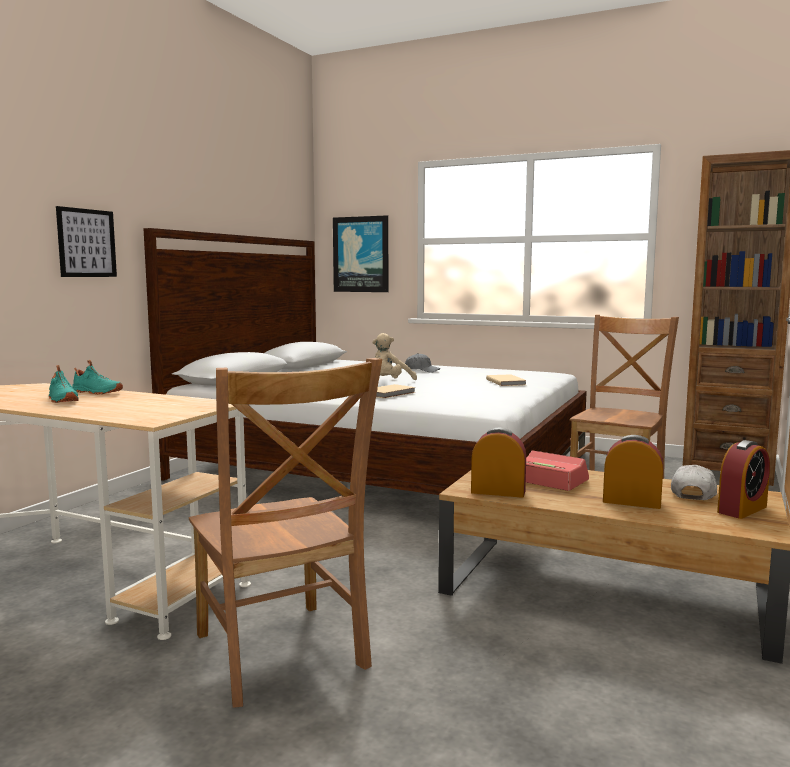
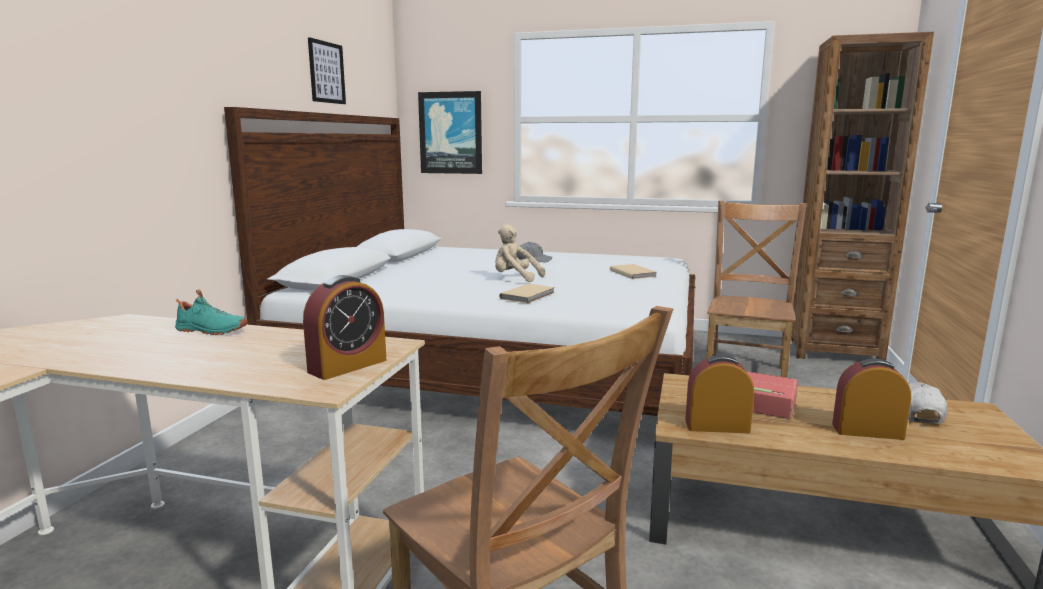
camera: 10 degrees left, 5 degrees up
turquoise shoe [49,365,79,403] -> none
picture [56,206,117,277] -> picture moved to [308,37,346,104]
beige plush toy [372,333,417,380] -> beige plush toy turned 75 degrees clockwise [495,224,545,282]
alarm clock [717,440,770,519] -> alarm clock moved to [303,275,386,380]

